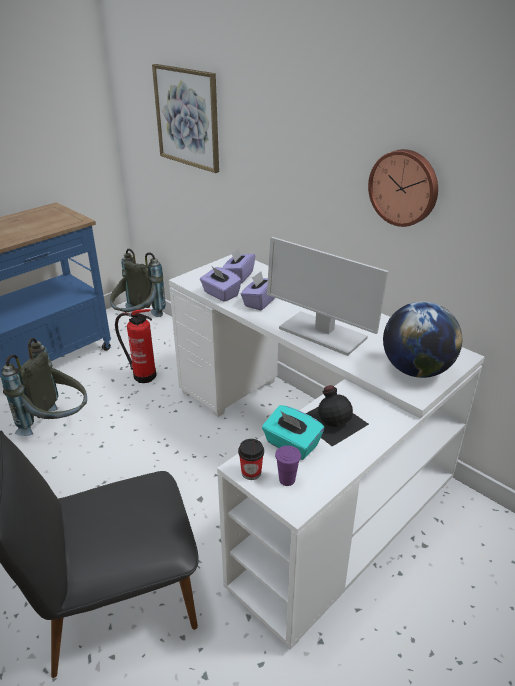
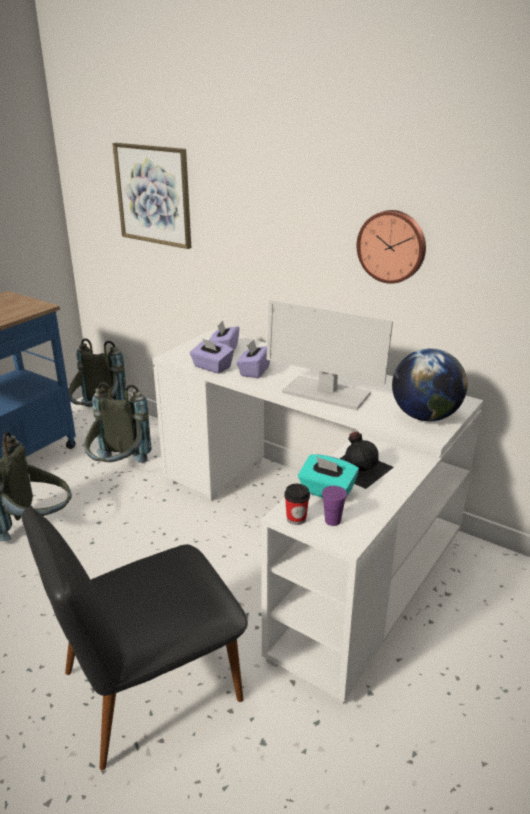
camera: 10 degrees left, 5 degrees down
fire extinguisher [115,309,157,383] -> grey backpack [85,382,151,463]

